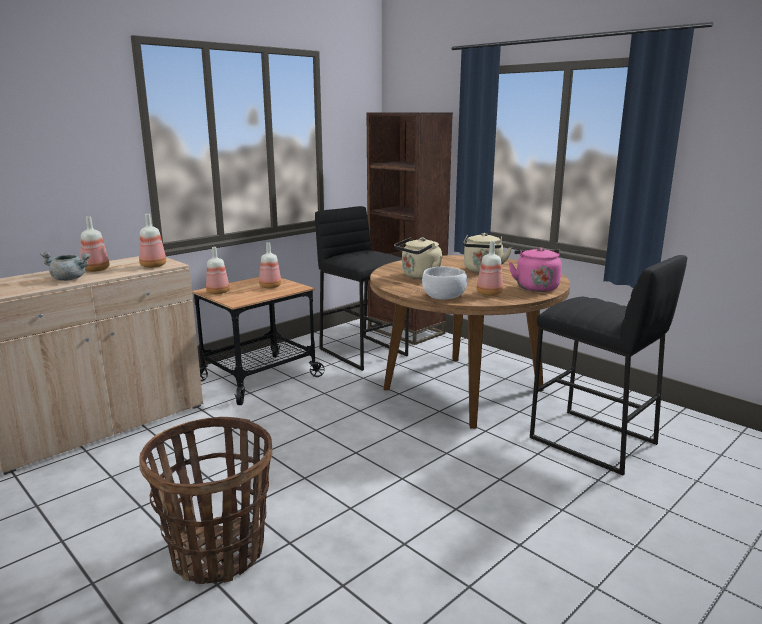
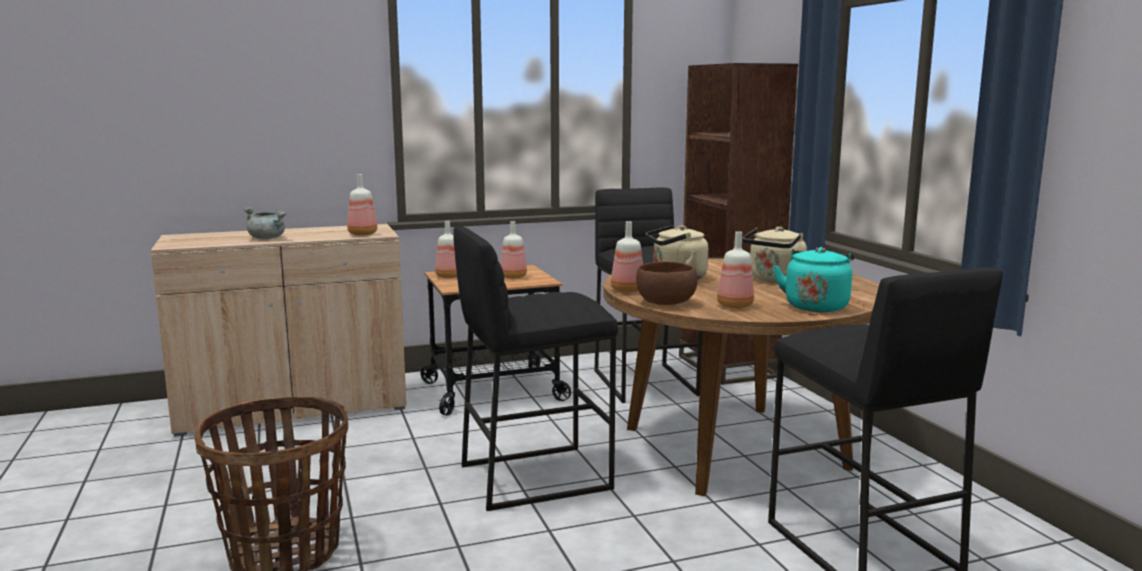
camera: 25 degrees right, 5 degrees down
bottle [81,216,110,272] -> bottle moved to [611,221,643,293]
white bowl [422,267,467,300] -> brown bowl [636,261,698,305]
pink kettle [509,247,562,292] -> turquoise kettle [773,247,854,312]
none -> black stool [453,226,618,511]

